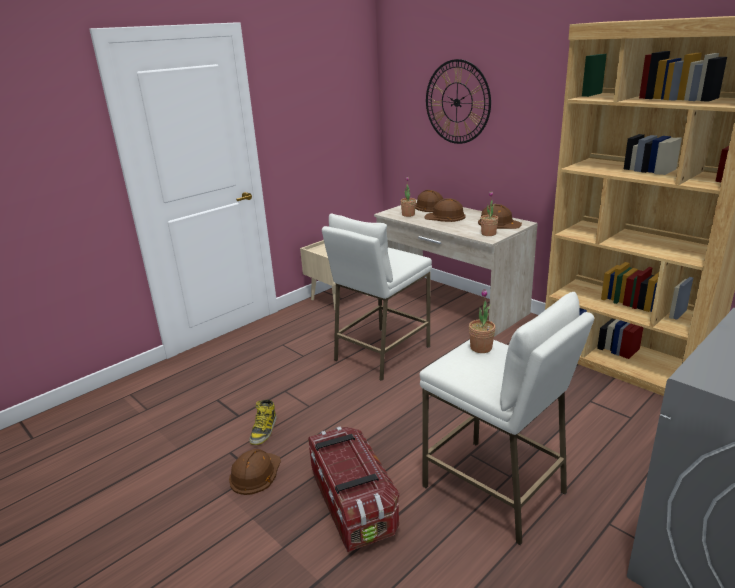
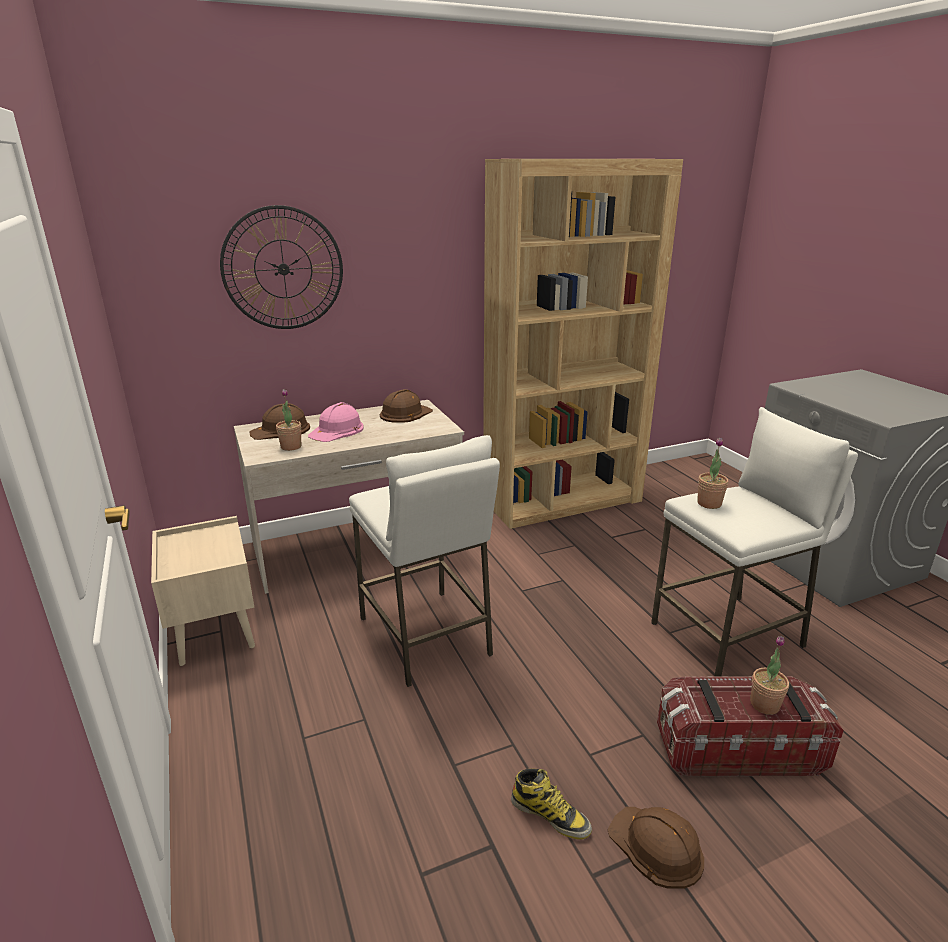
camera: 70 degrees left, 0 degrees up
brown hard hat [424,198,466,222] -> pink hard hat [308,402,363,442]
potted plant [481,191,498,236] -> potted plant moved to [750,636,789,715]

